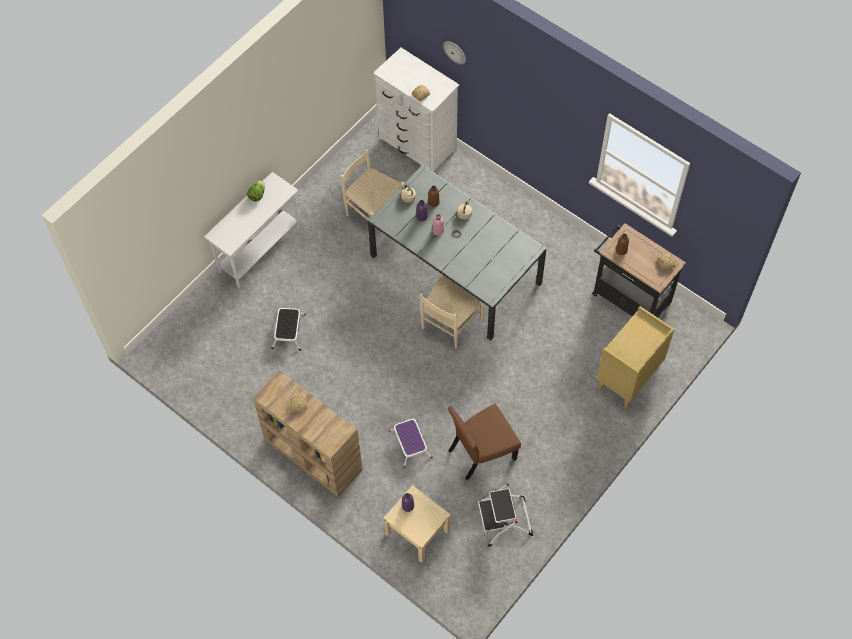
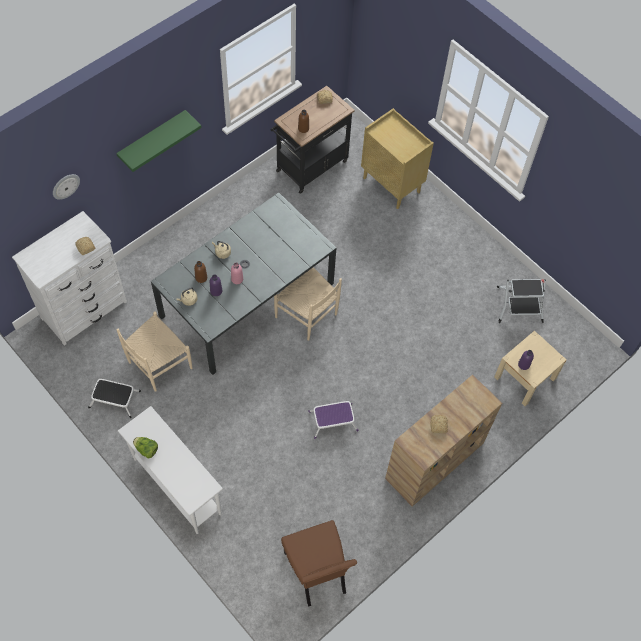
camera: 85 degrees left, 0 degrees up
black step ladder [271,308,306,351] -> black step ladder moved to [88,379,141,418]
purple step ladder [389,419,433,468] -> purple step ladder moved to [308,401,359,439]
brown chair [448,404,521,480] -> brown chair moved to [281,520,357,607]
none -> green shelf [116,110,202,172]

